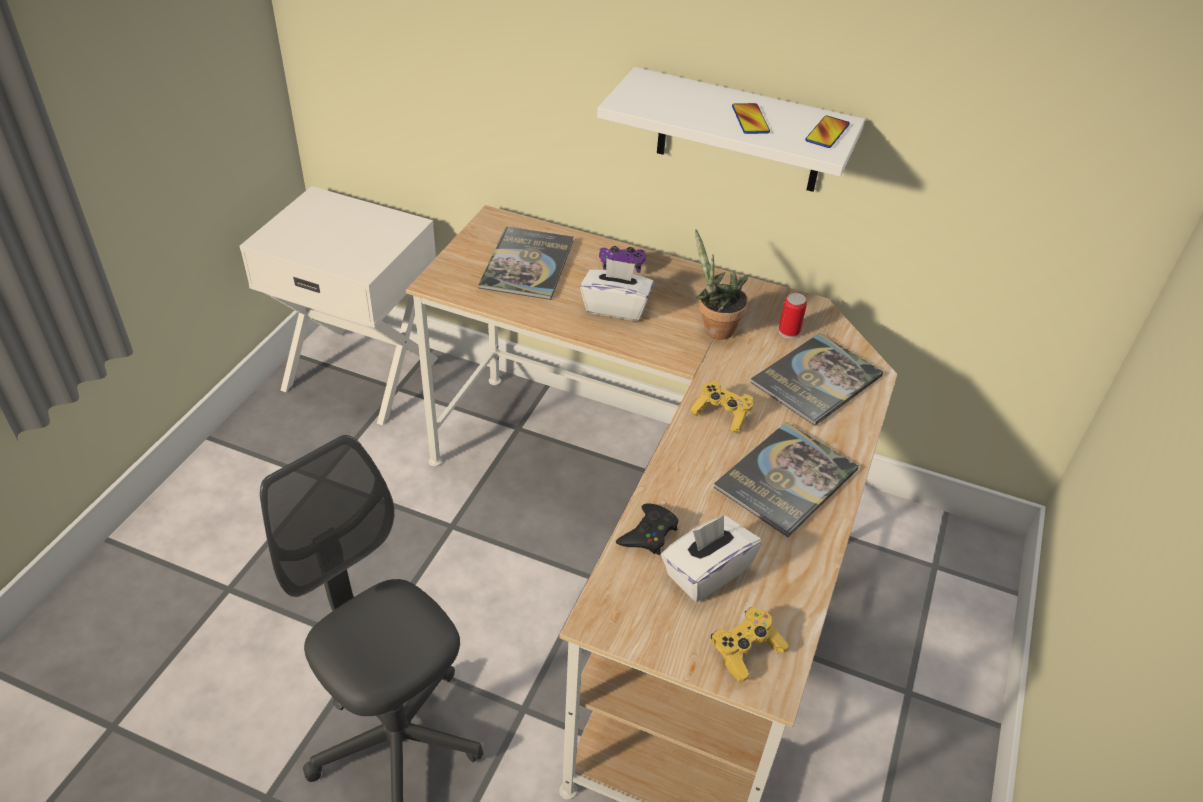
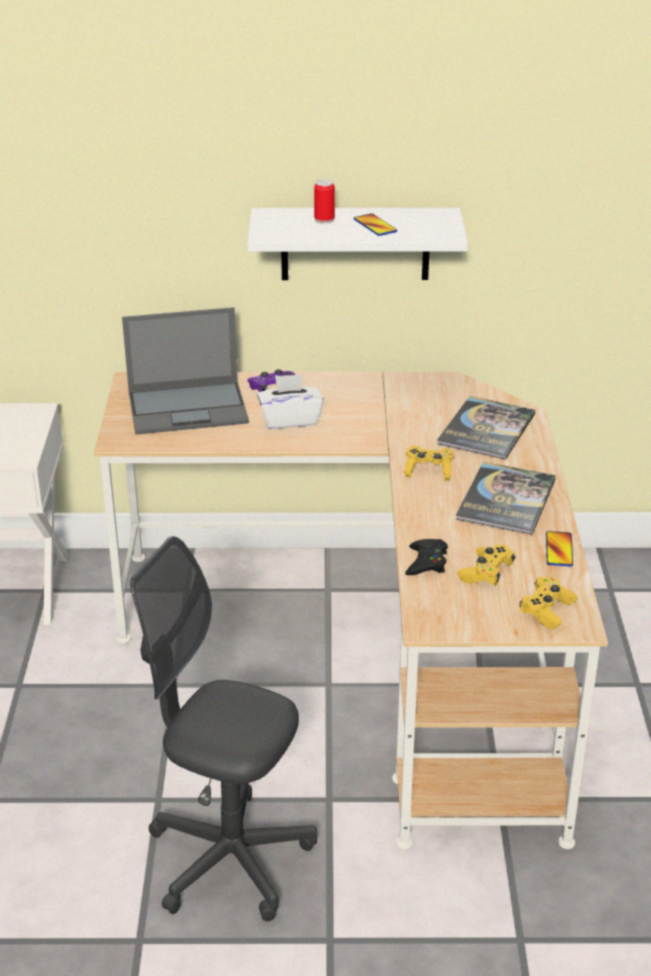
camera: 20 degrees left, 10 degrees down
book [479,227,574,300] -> laptop [122,307,249,435]
white tissue box [661,515,762,602] -> yellow game controller [458,545,516,586]
potted plant [695,229,749,340] -> none
can [779,293,807,339] -> can moved to [314,179,335,224]
phone [805,116,850,148] -> phone moved to [546,531,573,567]

